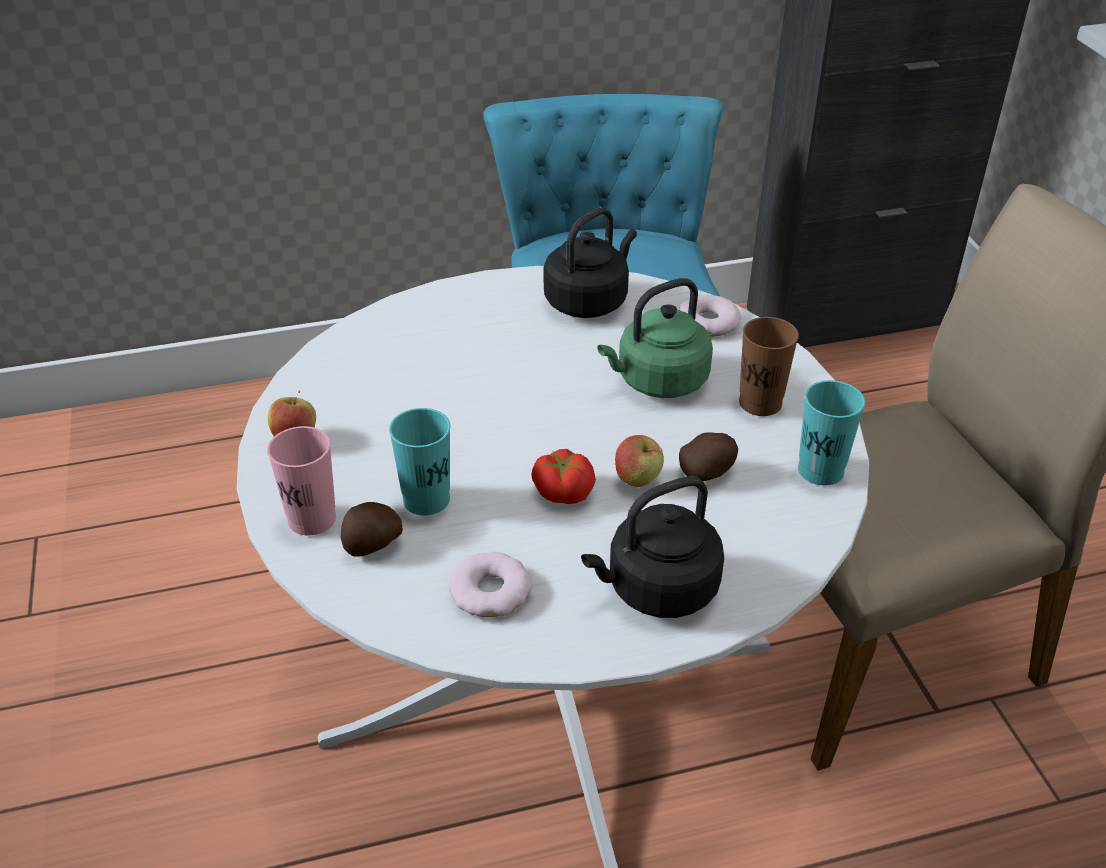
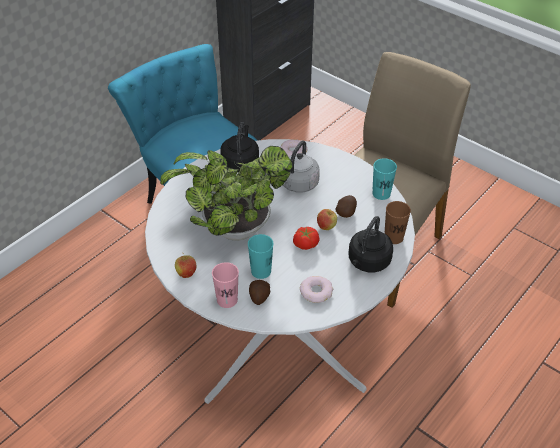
camera: 35 degrees left, 5 degrees up
green kettle [597,278,713,398] -> grey kettle [283,141,320,193]
brown cup [739,317,799,416] -> brown cup moved to [385,201,411,244]
none -> potted plant [160,146,293,241]

